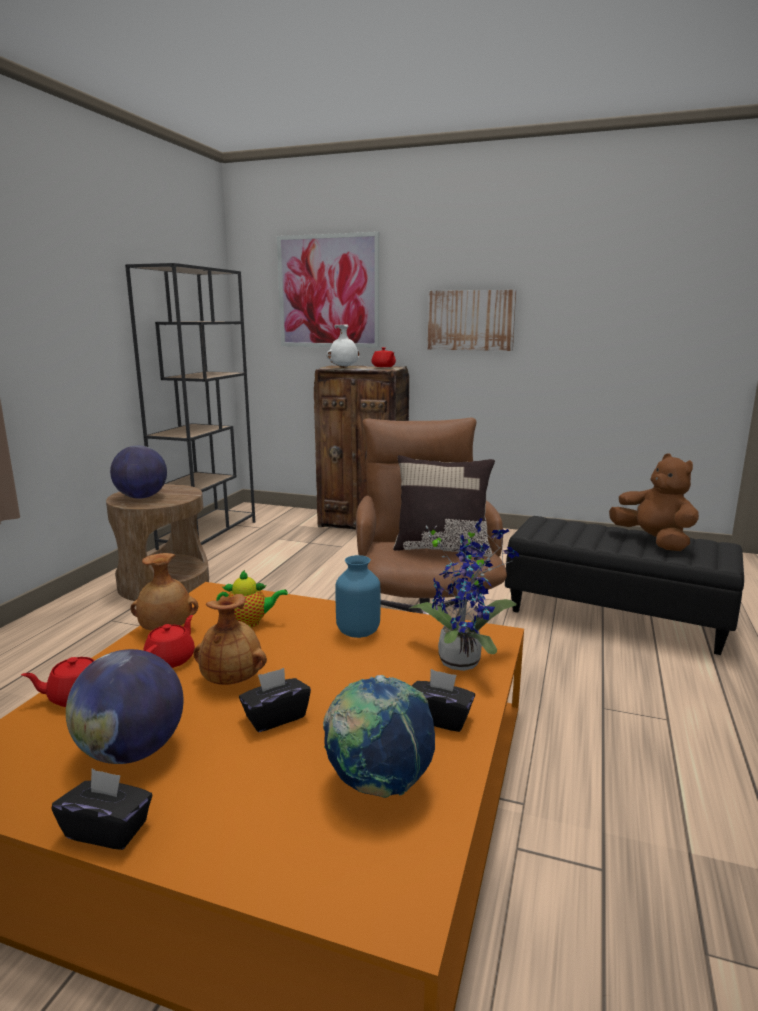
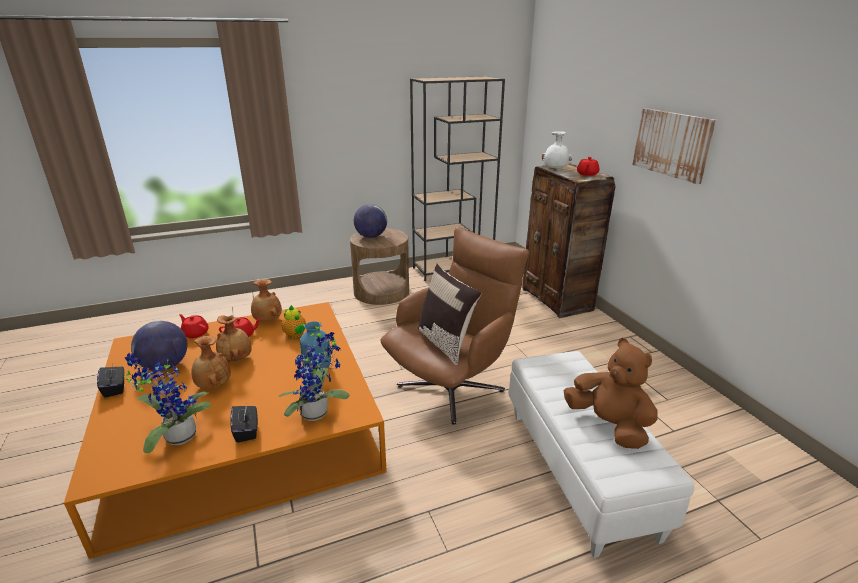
camera: 50 degrees right, 10 degrees up
black tissue box [239,668,311,732] -> brown vase [192,336,231,388]
picture [277,232,379,348] -> none
globe [323,675,435,798] -> potted plant [125,353,211,453]
black ottoman [505,516,744,655] -> white ottoman [509,351,694,558]
brown plush toy [609,454,699,551] -> brown plush toy turned 60 degrees counterclockwise [564,338,658,449]

